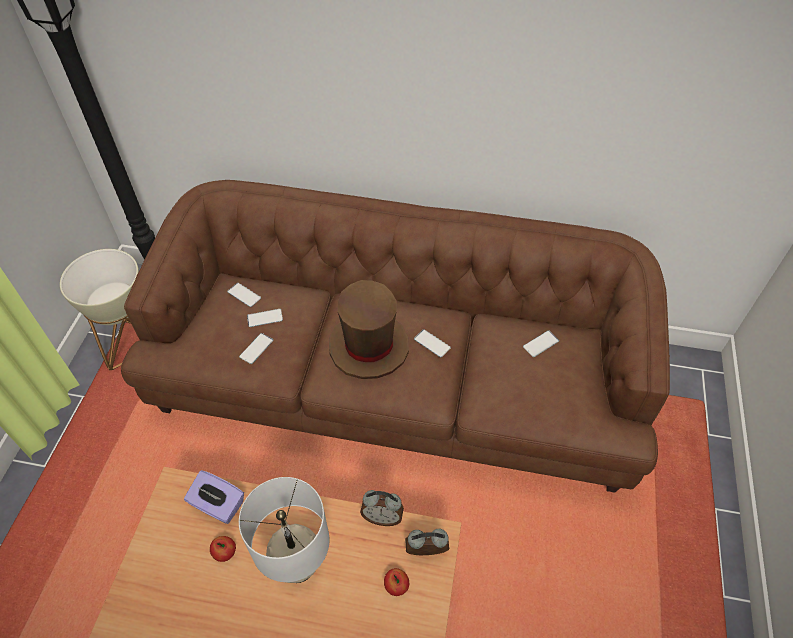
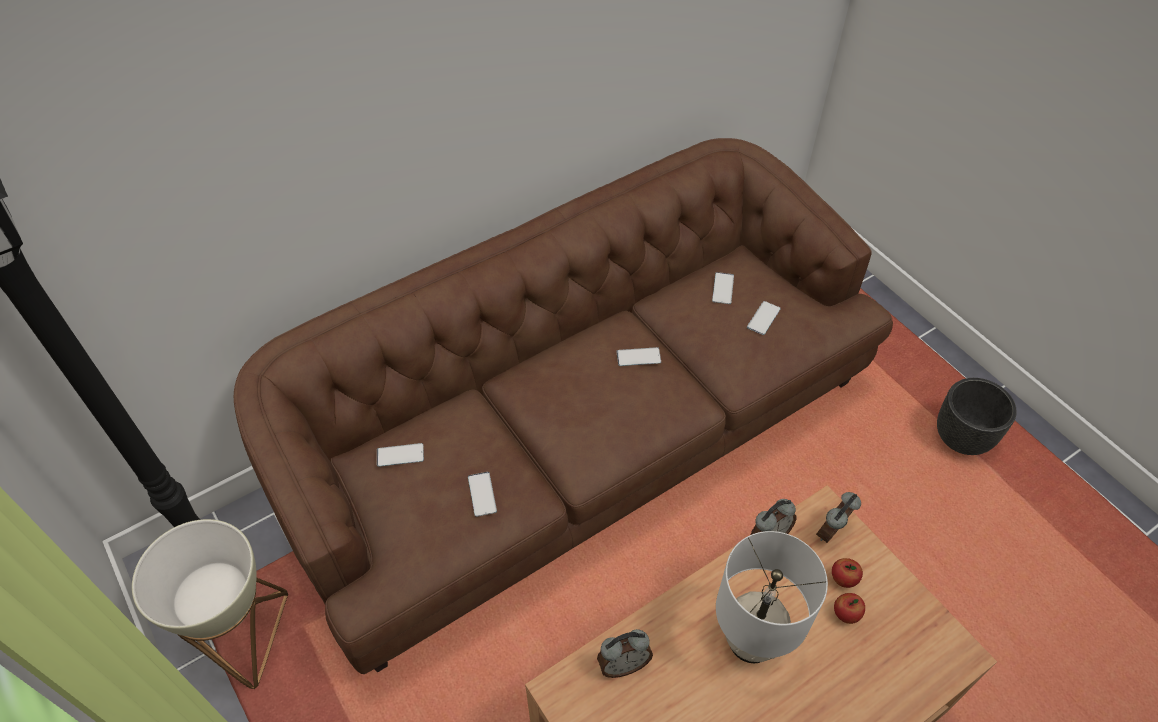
camera: 45 degrees left, 0 degrees up
purple tissue box [184,470,244,524] -> alarm clock [597,629,653,678]
apple [210,536,236,562] -> apple moved to [834,593,865,624]
phone [247,309,283,327] -> phone moved to [747,301,781,335]
brown hat [329,280,409,379] -> none
none -> black planter [937,378,1017,455]

